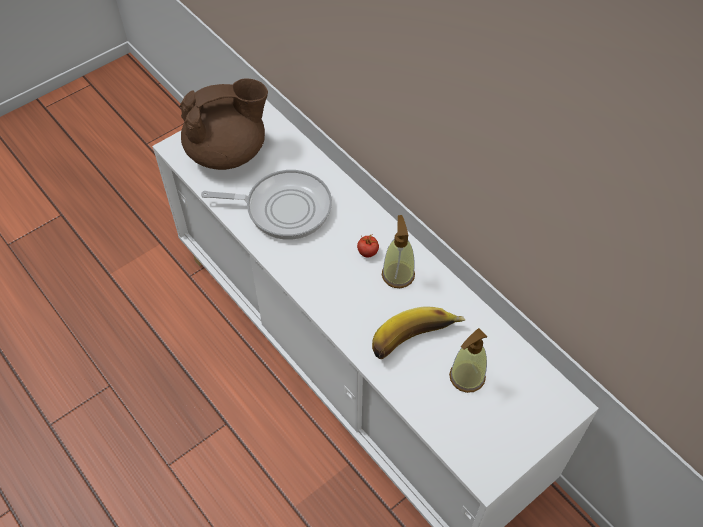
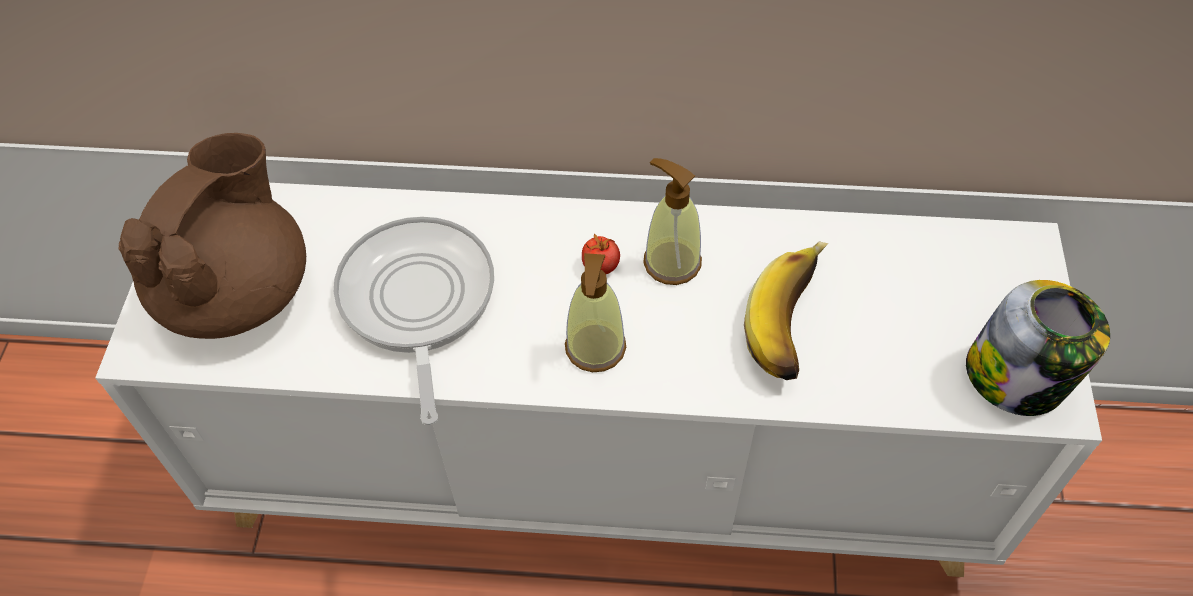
camera: 45 degrees left, 0 degrees up
frying pan [201,170,332,240] -> frying pan turned 60 degrees counterclockwise [333,217,494,425]
soap dispenser [449,328,487,393] -> soap dispenser moved to [565,253,626,372]
none -> jar [966,280,1110,416]

